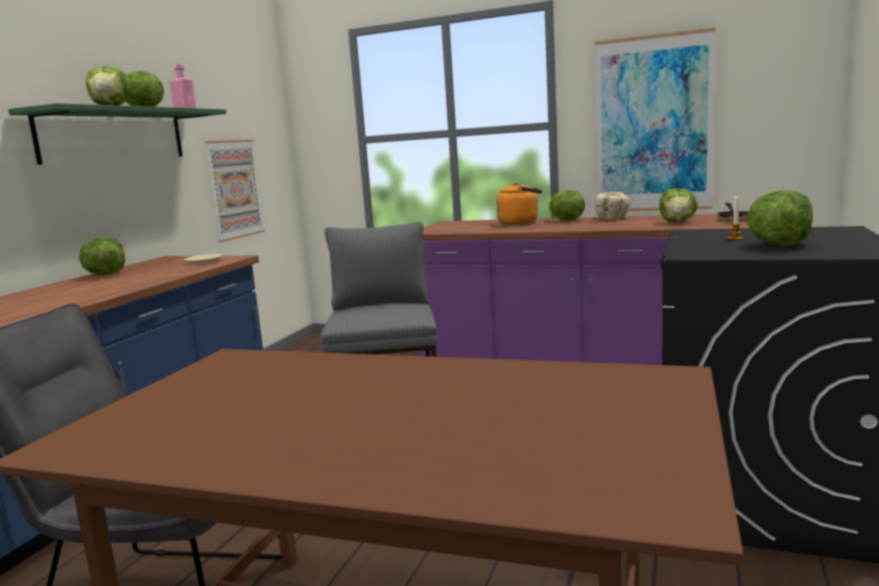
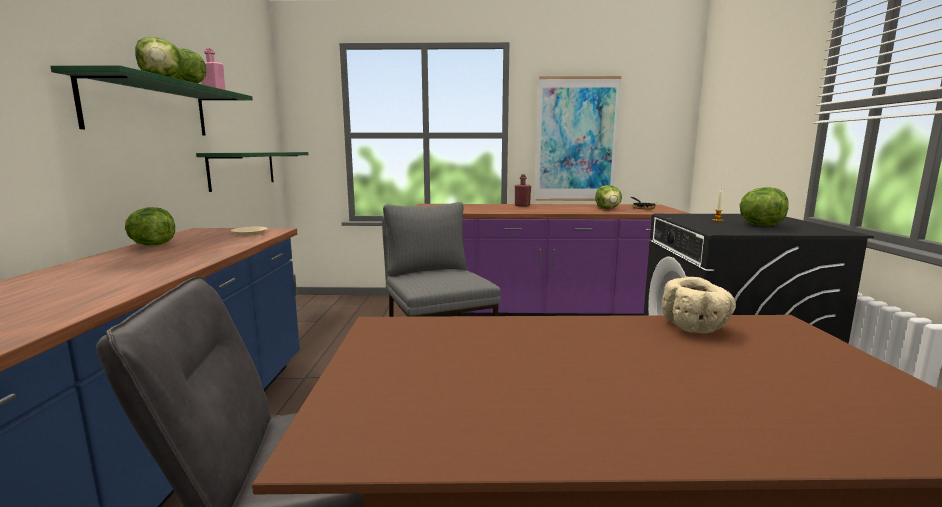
camera: 20 degrees left, 0 degrees up
picture [205,140,265,242] -> green shelf [196,152,309,192]
orange kettle [496,183,542,225] -> none
lettuce [548,190,585,220] -> red bottle [515,174,531,207]
beige bowl [595,192,630,220] -> beige bowl moved to [662,277,736,333]

